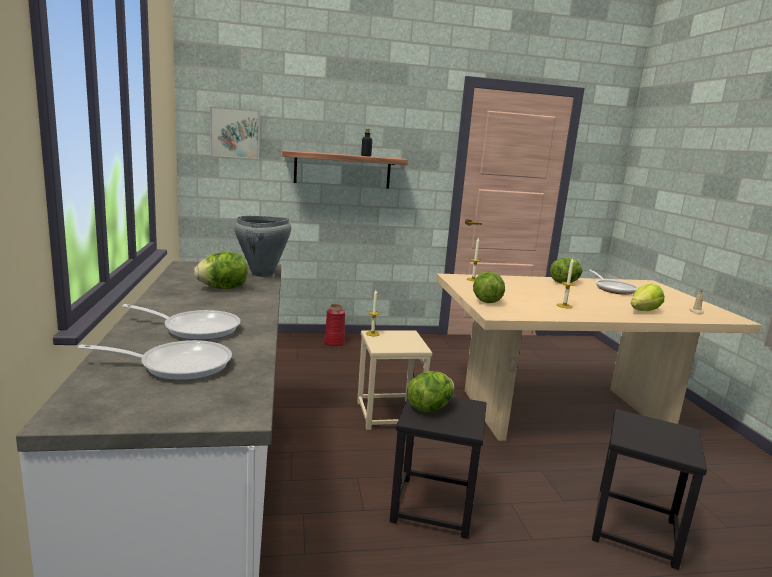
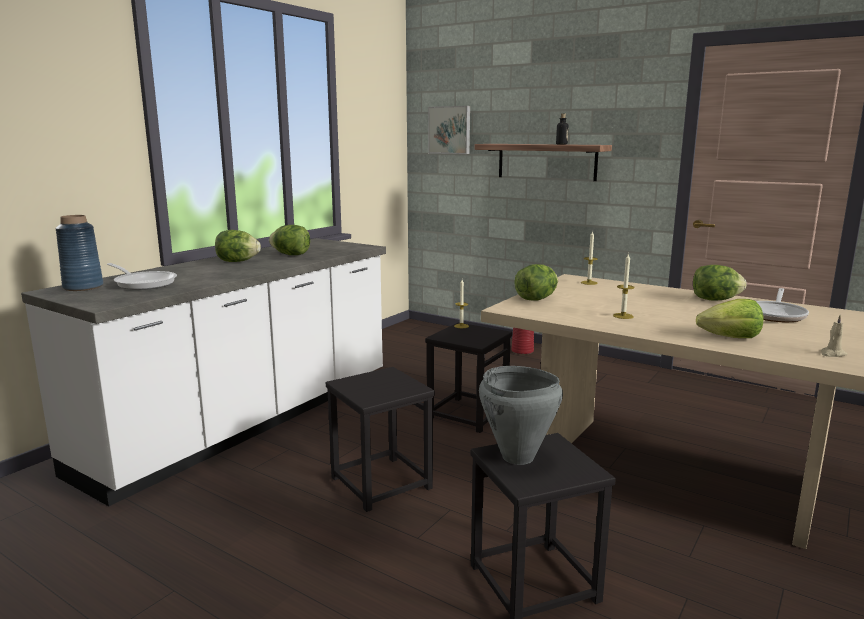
camera: 45 degrees right, 0 degrees up
frying pan [122,304,241,341] -> none
grey cooking pot [234,216,291,277] -> grey cooking pot moved to [479,366,563,465]
beige stool [357,331,432,430] -> black stool [425,322,512,433]
lettuce [407,371,454,412] -> lettuce moved to [215,230,261,262]
none -> blue vase [55,215,103,291]

